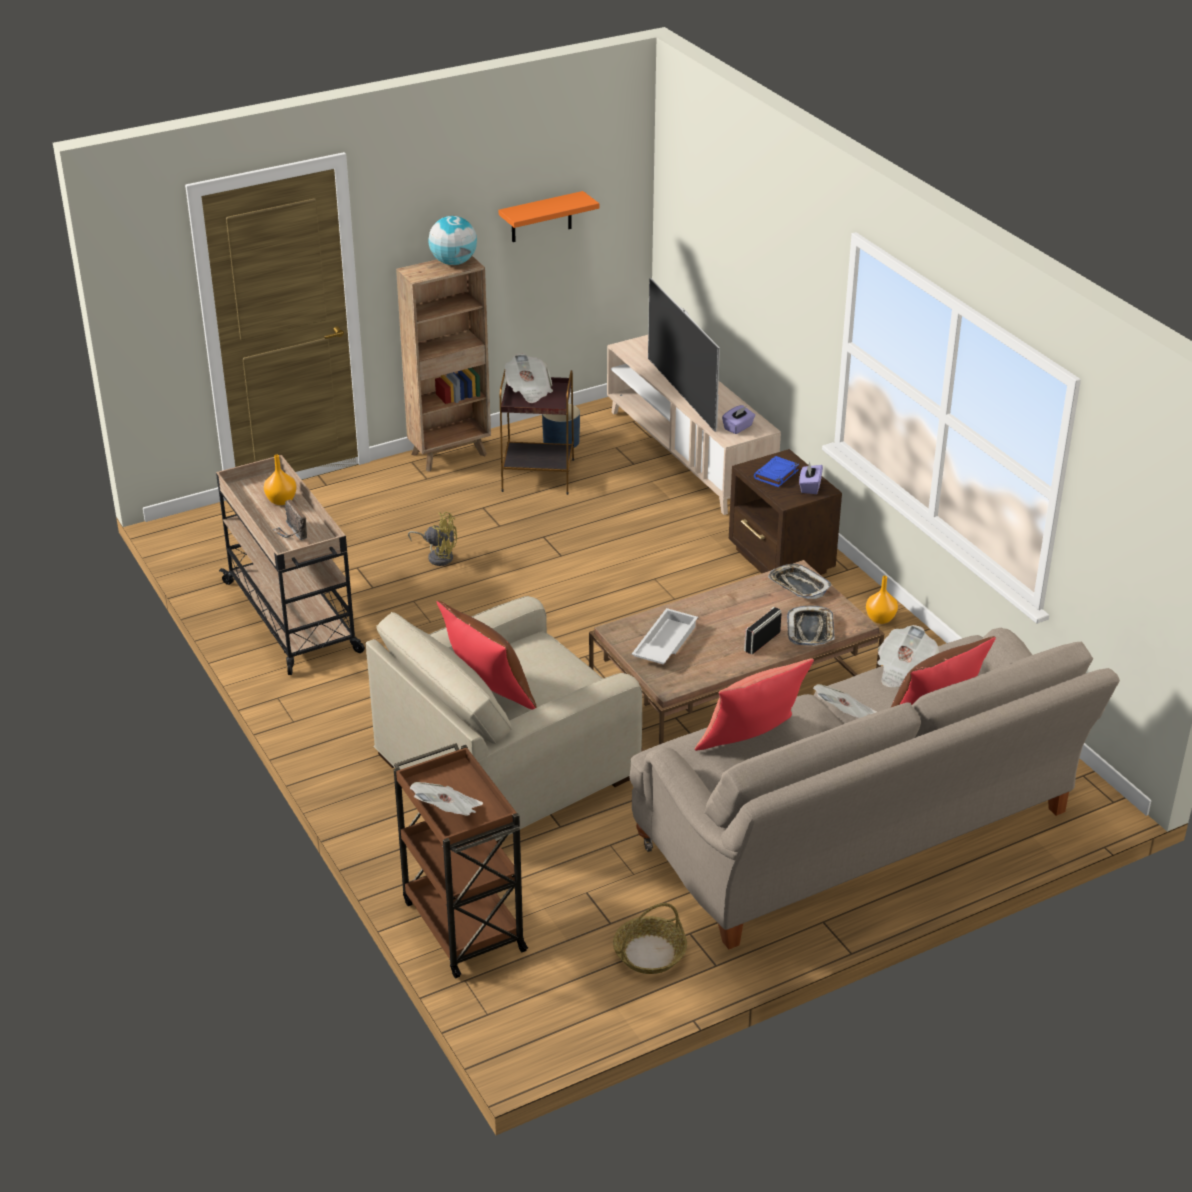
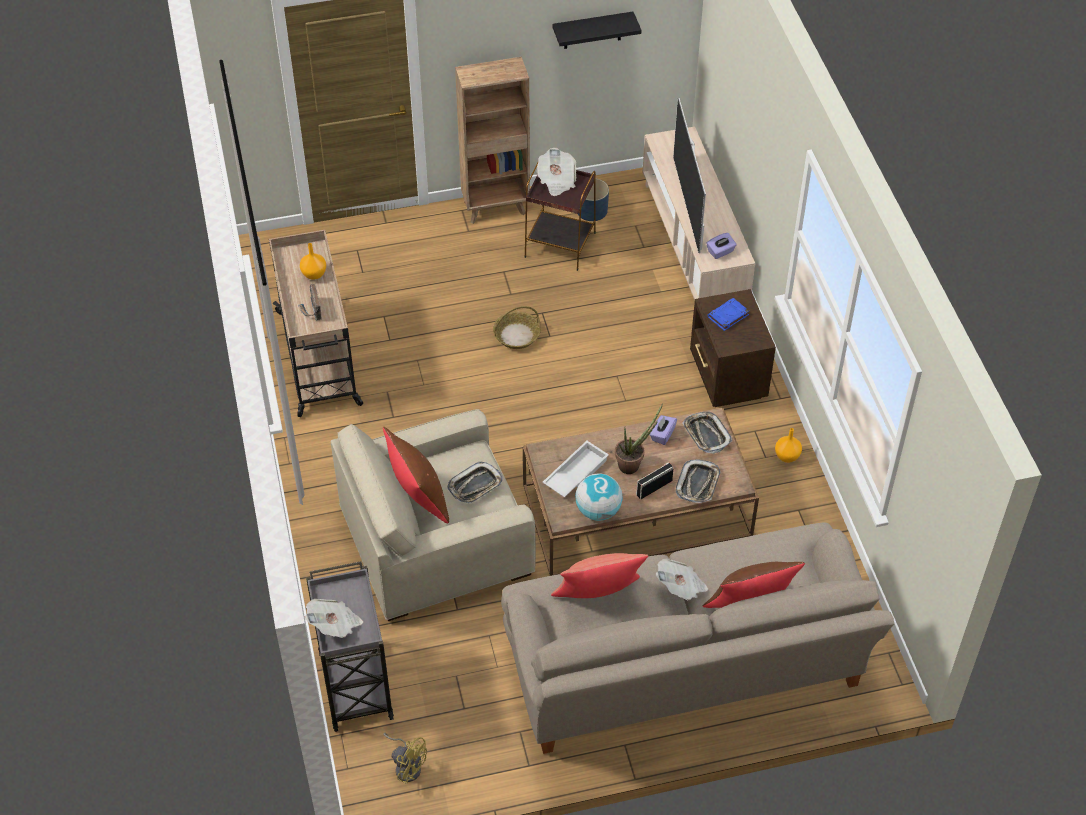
camera: 15 degrees right, 15 degrees up
brown cart [394,743,528,978] -> grey cart [306,561,394,732]
yellow fan [408,512,457,566] -> yellow fan moved to [383,733,427,784]
globe [428,216,477,265] -> globe moved to [575,473,623,521]
orange shelf [499,191,599,242] -> black shelf [553,12,641,49]
basket [613,903,687,974] -> basket moved to [493,306,541,349]
purple tissue box [799,462,823,494] -> purple tissue box moved to [650,415,677,445]
newspaper [877,625,939,687] -> none
none -> tray [447,461,503,504]
none -> potted plant [615,403,663,474]

